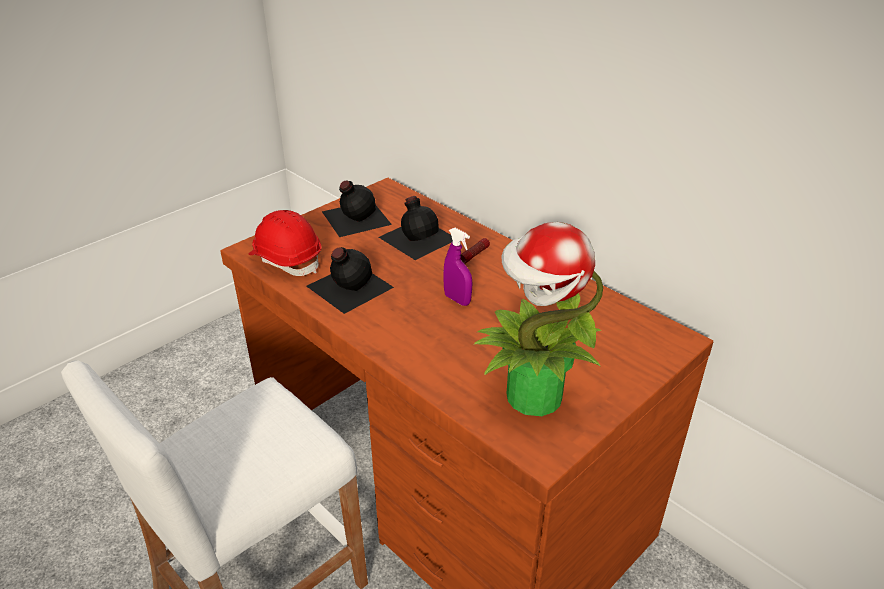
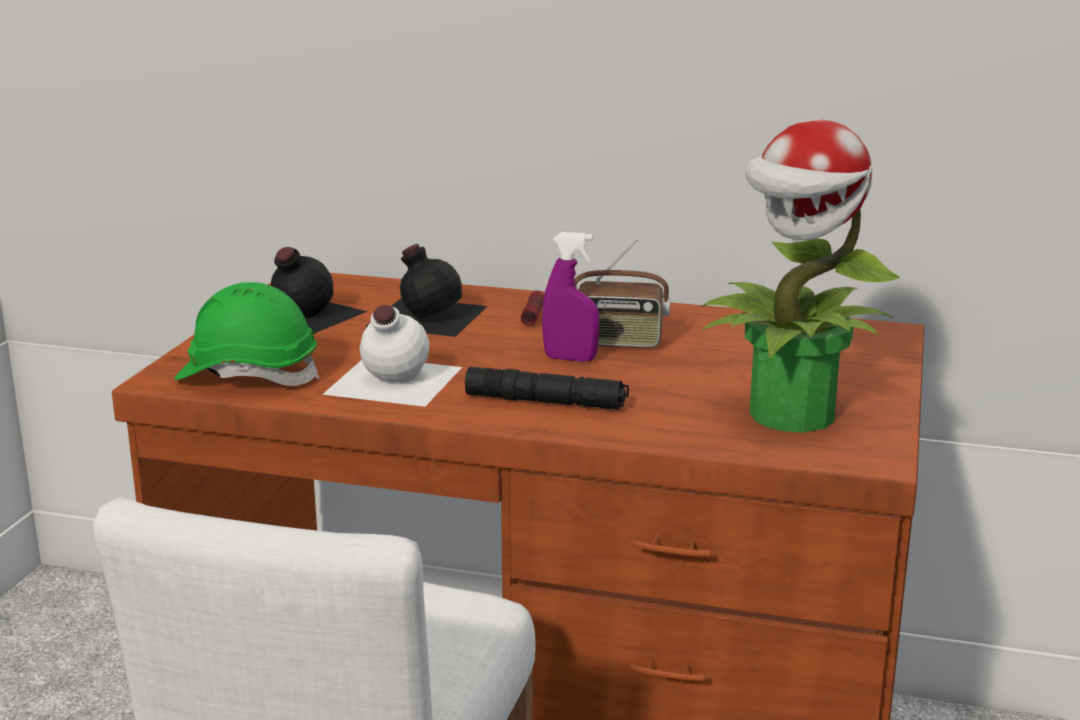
camera: 30 degrees left, 15 degrees down
red hard hat [249,210,321,276] -> green hard hat [174,282,320,386]
black bottle [306,247,394,314] -> white bottle [322,305,462,407]
none -> black flashlight [465,367,629,410]
none -> radio [574,239,670,348]

